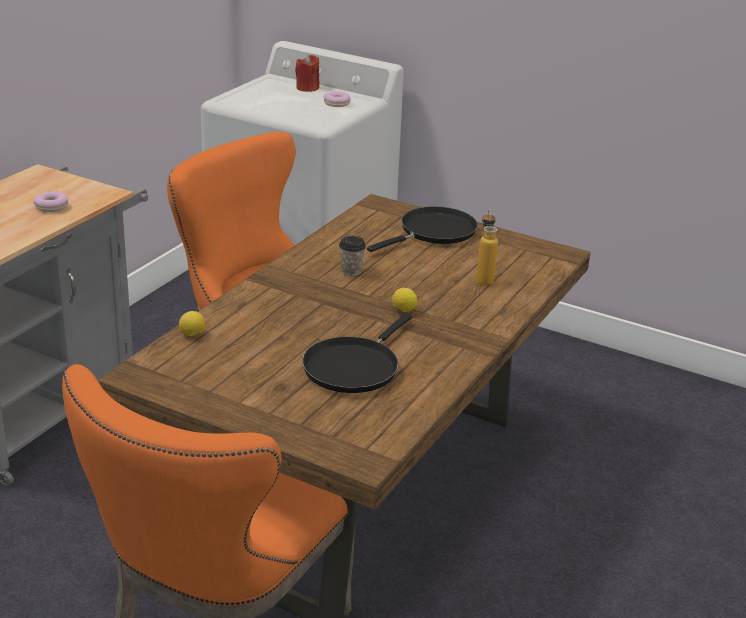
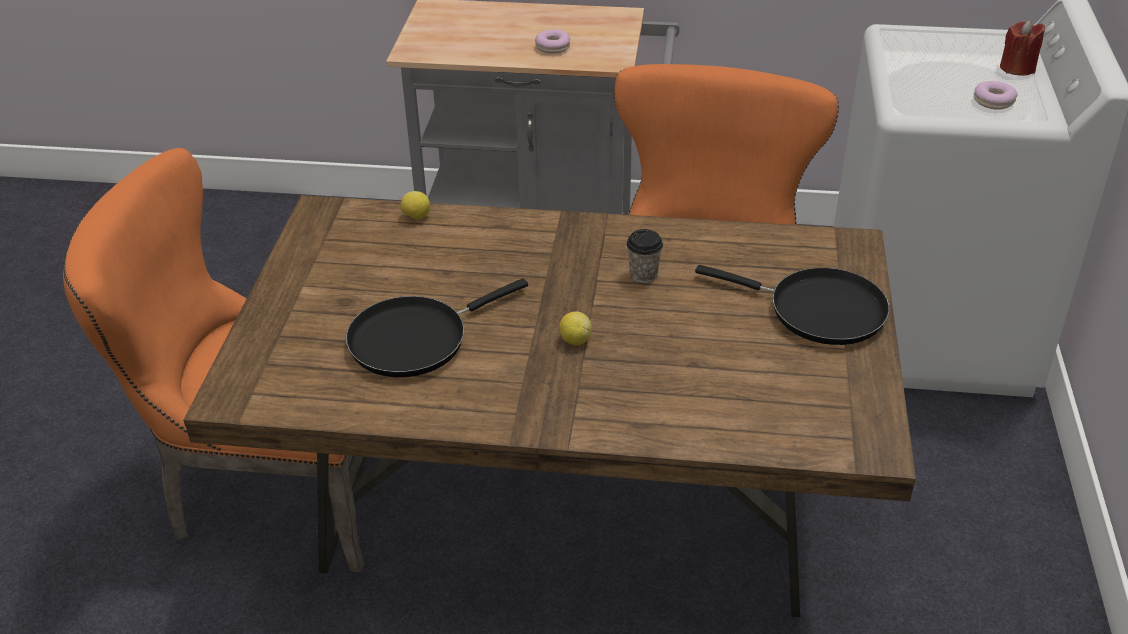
camera: 70 degrees right, 10 degrees up
black frying pan [302,313,412,393] -> black frying pan turned 45 degrees counterclockwise [346,278,528,377]
bottle [476,209,498,286] -> none

